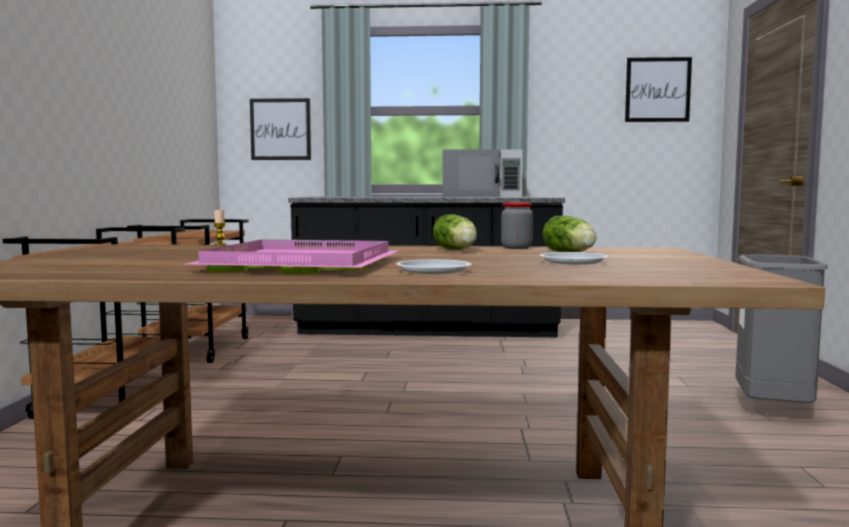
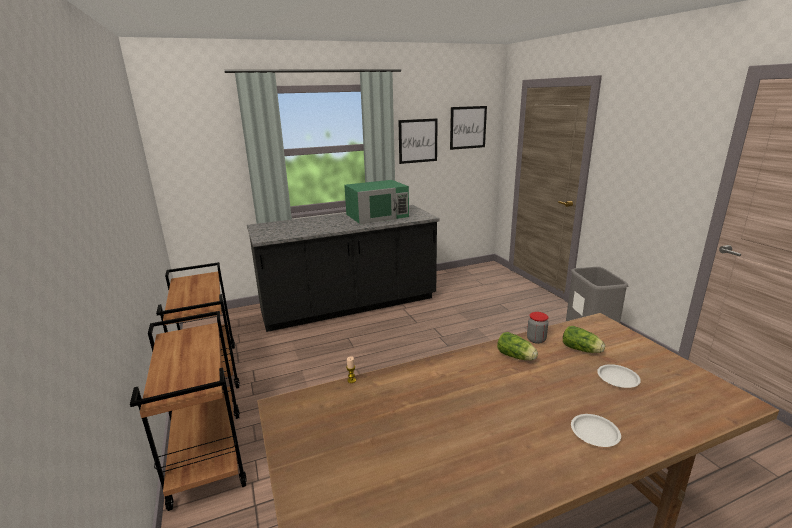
camera: 25 degrees left, 15 degrees up
pink tray [186,239,398,274] -> none
picture [250,98,311,160] -> picture moved to [398,118,438,164]
white microwave [442,149,523,197] -> green microwave [344,180,409,225]

